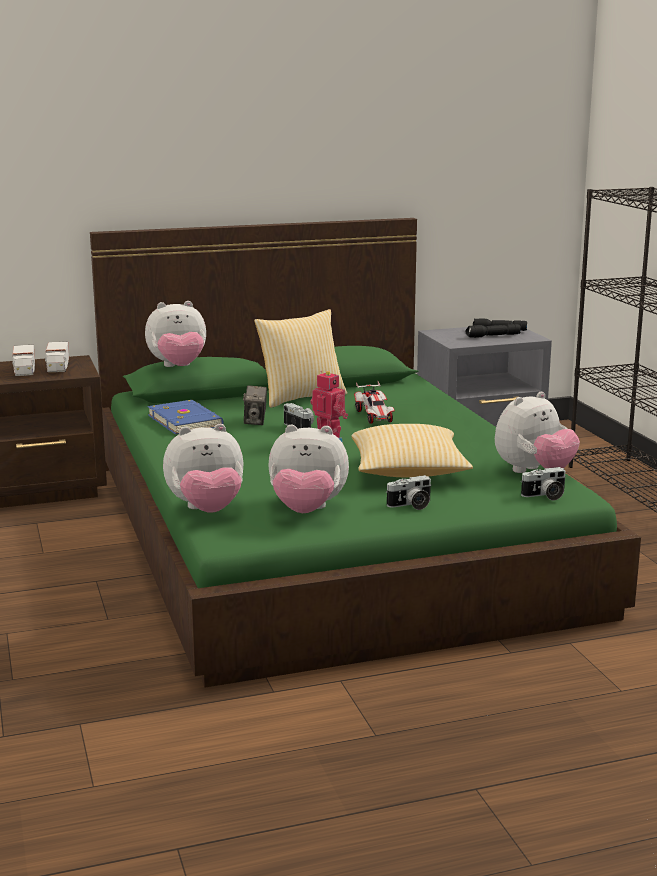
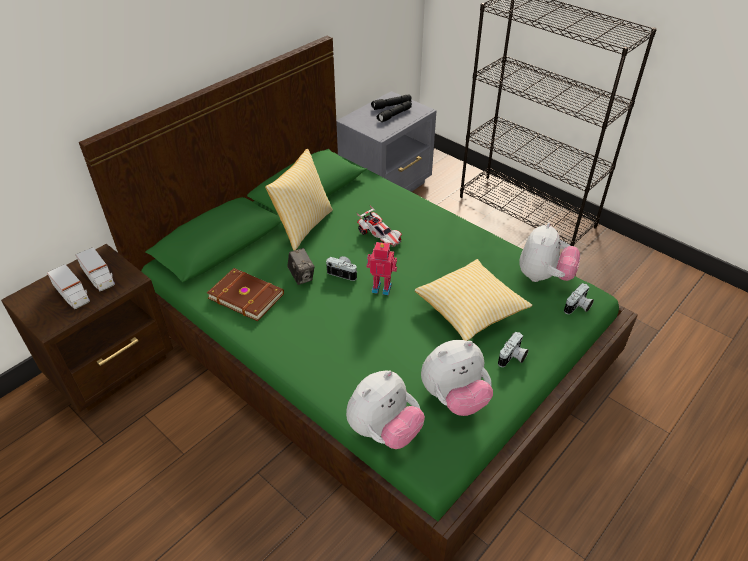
camera: 30 degrees left, 25 degrees up
plush toy [145,301,206,367] -> none
blue book [147,400,223,434] -> brown book [207,268,284,321]

